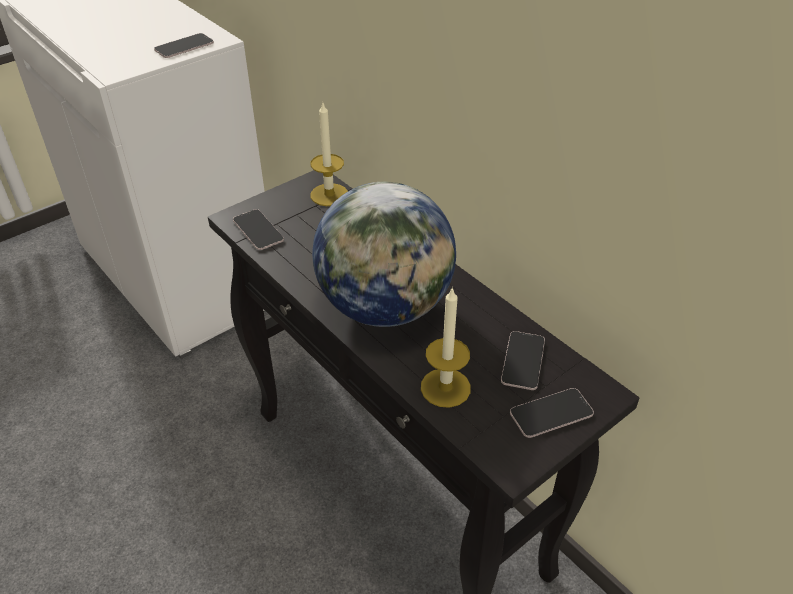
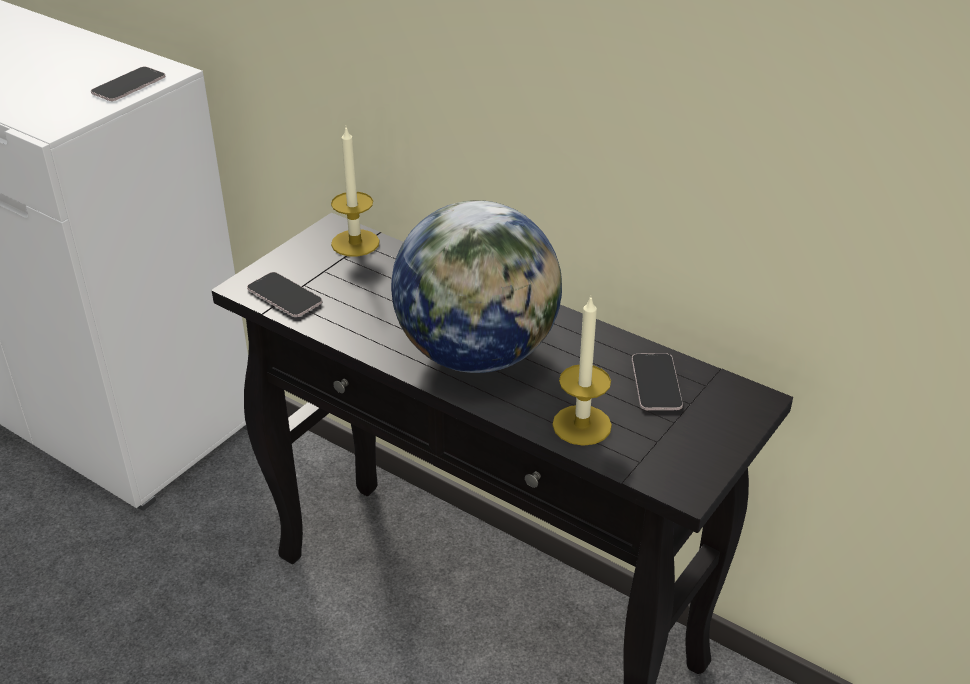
camera: 15 degrees left, 5 degrees down
phone [510,388,594,438] -> none

